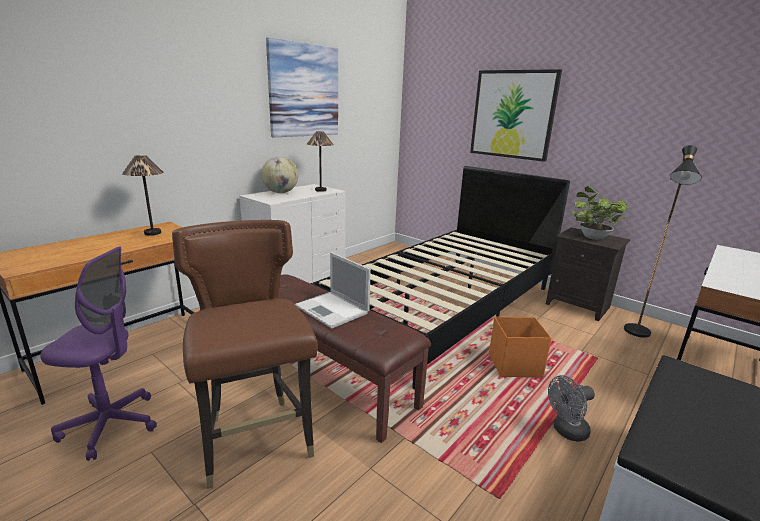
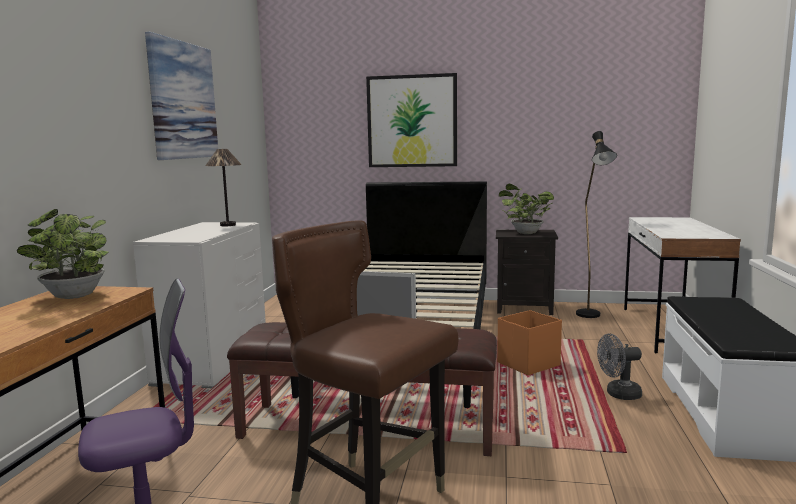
camera: 30 degrees left, 10 degrees down
table lamp [122,155,164,236] -> potted plant [17,209,109,299]
globe [261,157,298,193] -> none
grey fan [548,375,595,442] -> grey fan turned 45 degrees clockwise [597,333,642,400]

